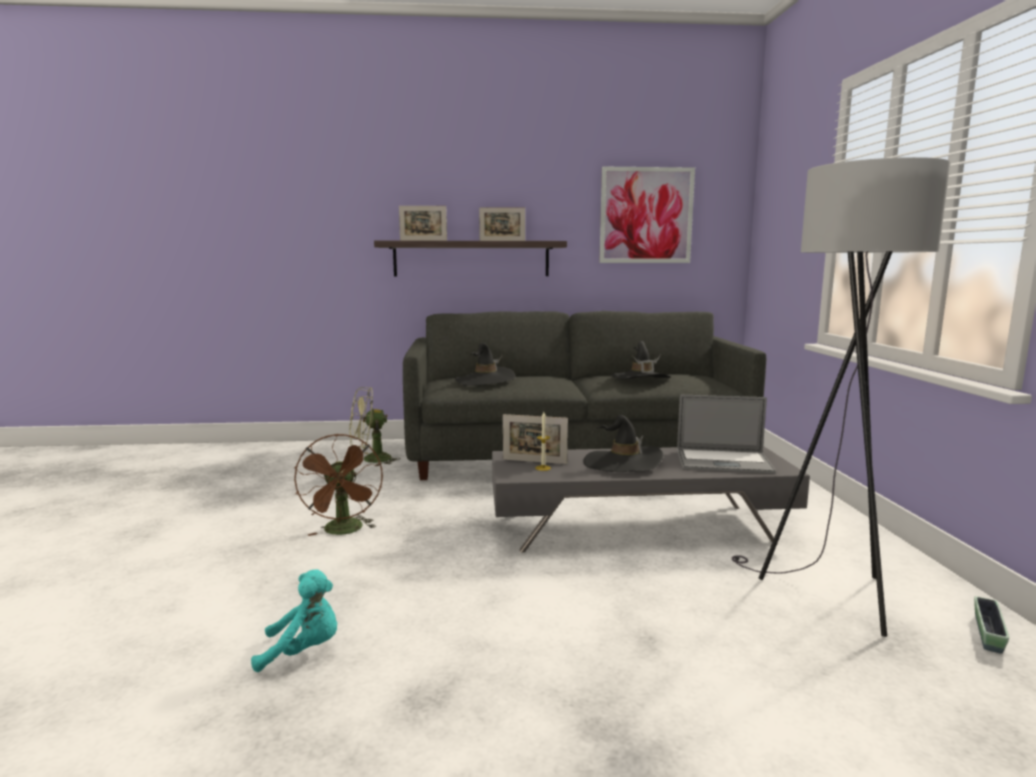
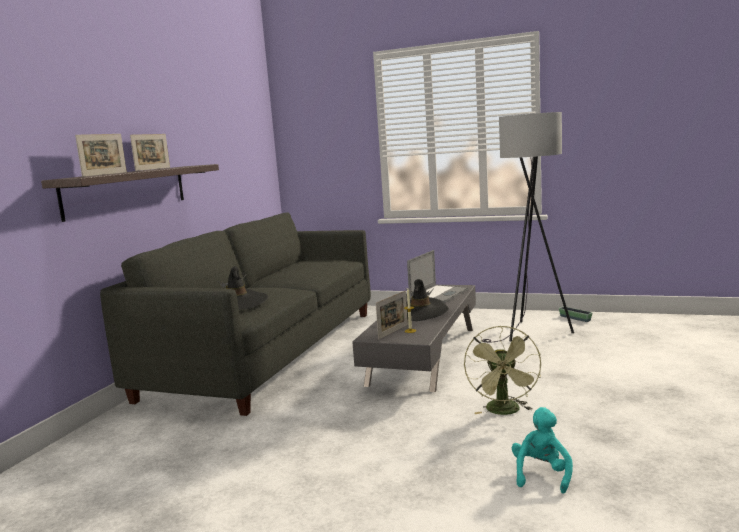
camera: 65 degrees left, 0 degrees up
brown fan [294,434,383,536] -> none
green fan [349,387,401,466] -> green fan moved to [464,326,541,415]
picture [599,167,695,263] -> none
black hat [611,341,671,379] -> none

